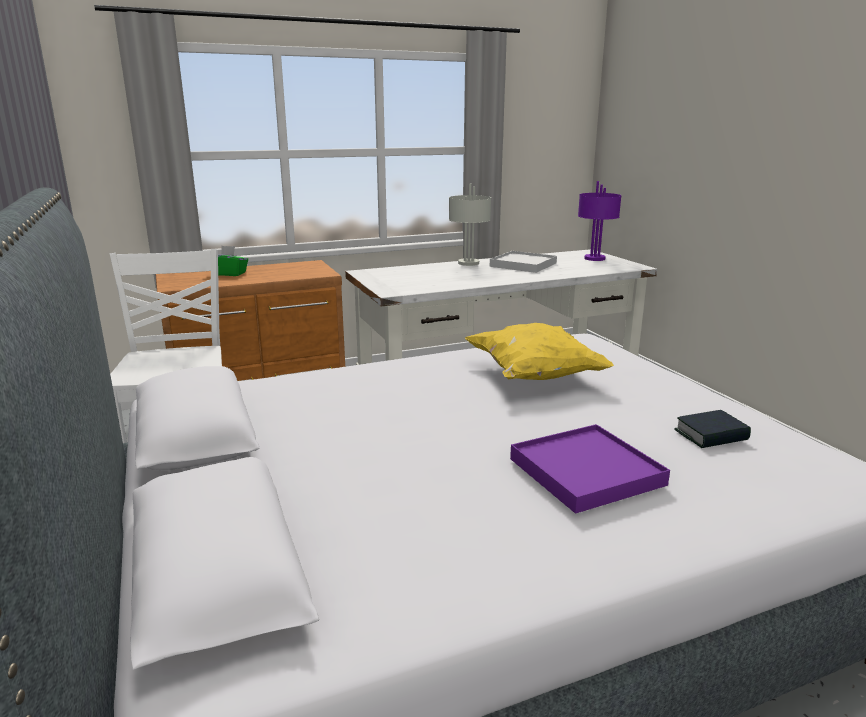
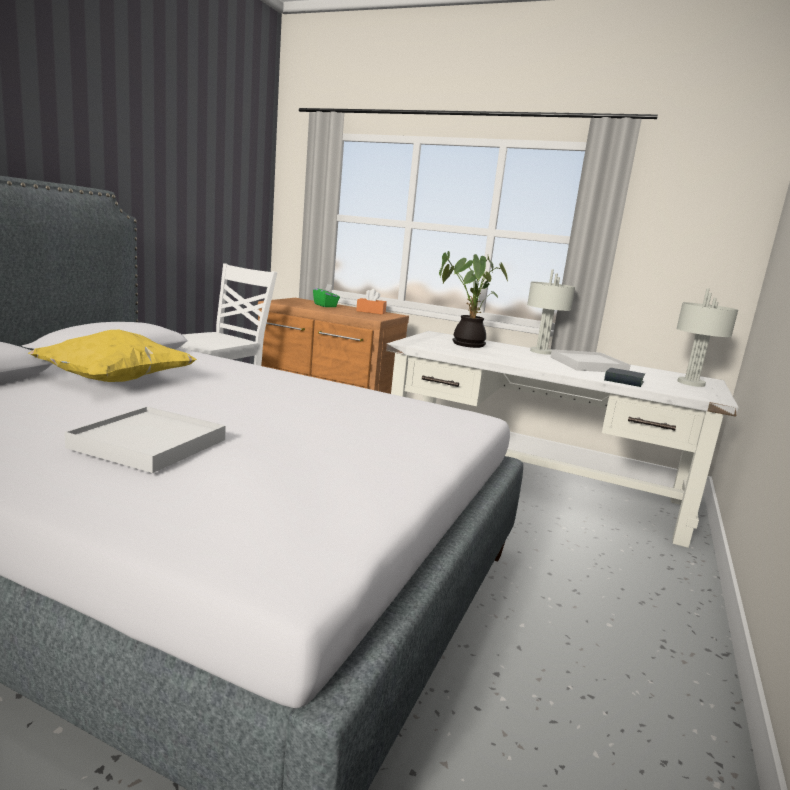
camera: 45 degrees right, 5 degrees down
yellow pillow [465,323,614,380] -> yellow pillow moved to [28,330,197,382]
purple tray [510,424,670,514] -> white tray [64,407,226,473]
purple table lamp [578,181,622,261] -> grey table lamp [676,288,739,387]
book [674,410,751,448] -> book moved to [604,368,645,387]
none -> orange tissue box [356,289,387,315]
none -> potted plant [439,251,508,348]

